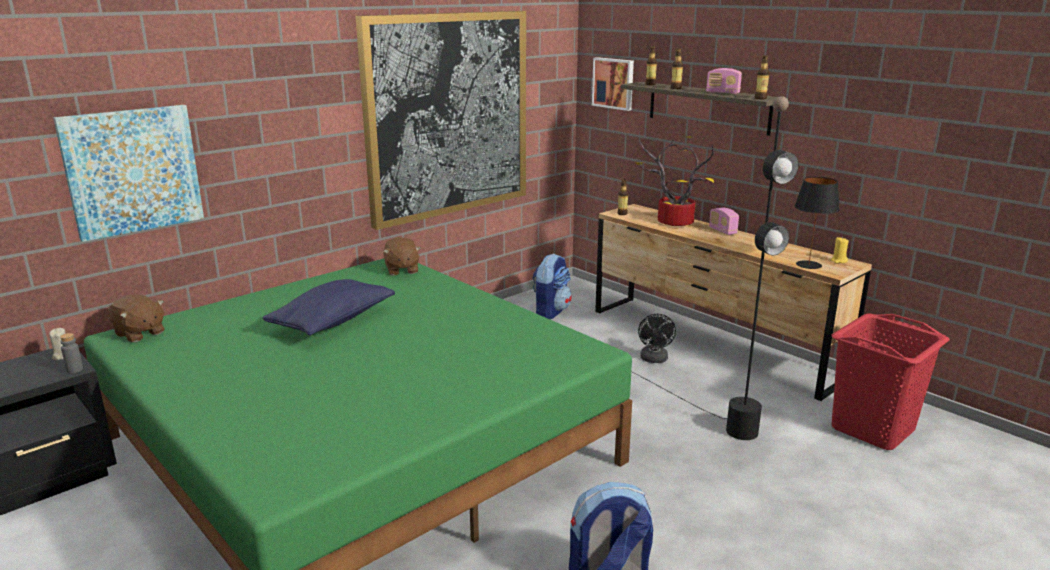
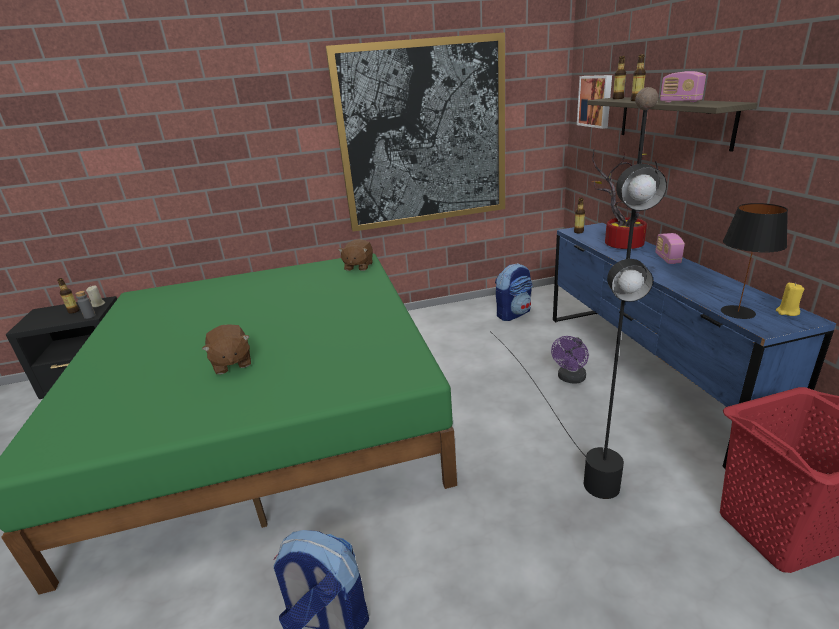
camera: 30 degrees right, 5 degrees up
picture [53,105,204,242] -> none
brown plush toy [109,294,165,342] -> brown plush toy moved to [202,324,251,374]
blue pillow [262,279,395,335] -> none
brown dresser [595,204,872,401] -> blue dresser [553,223,836,469]
black fan [638,314,676,363] -> purple fan [551,336,589,384]
bottle [755,55,770,99] -> bottle moved to [57,278,79,314]

